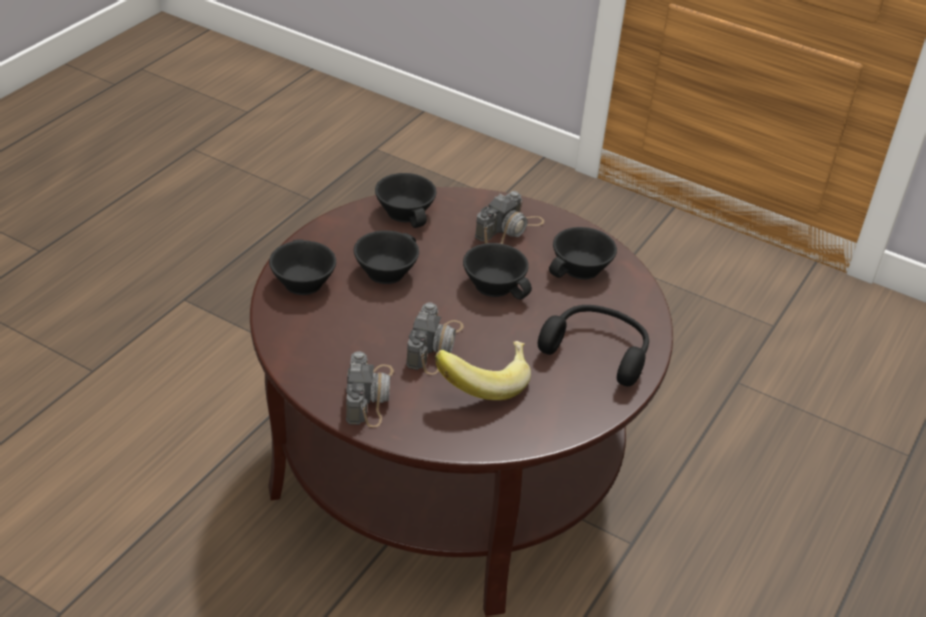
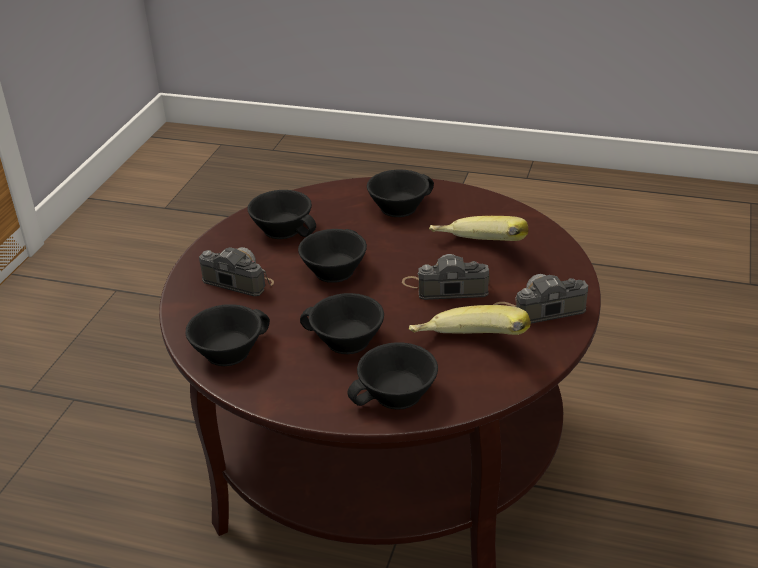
camera: 100 degrees left, 5 degrees down
black headphones [538,305,649,386] -> black cup [367,169,434,217]
none -> banana [409,305,531,335]

